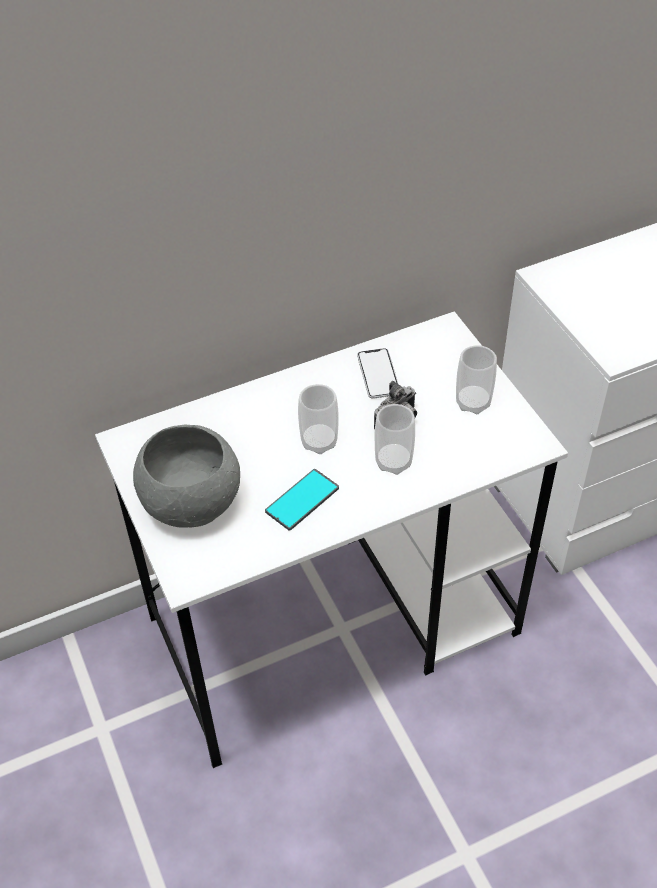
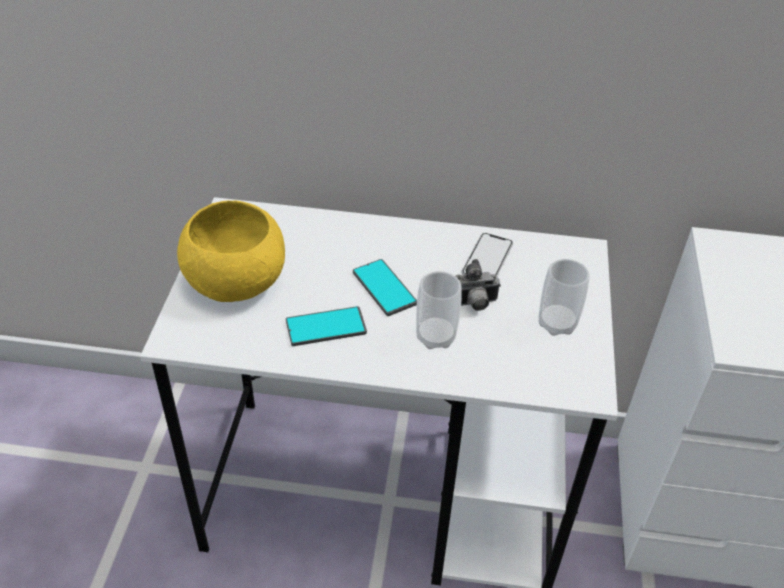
camera: 30 degrees right, 5 degrees down
grey bowl [133,425,240,528] -> yellow bowl [177,201,285,302]
cup [298,384,338,454] -> phone [353,259,417,316]

